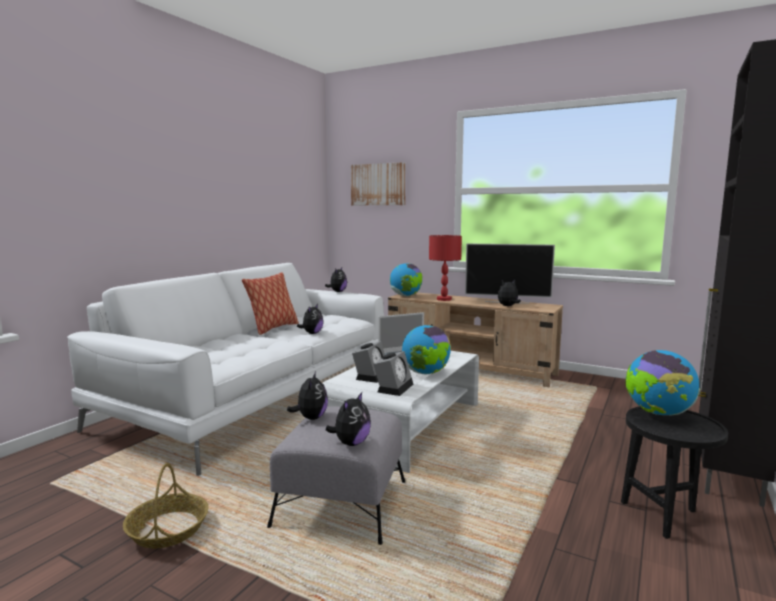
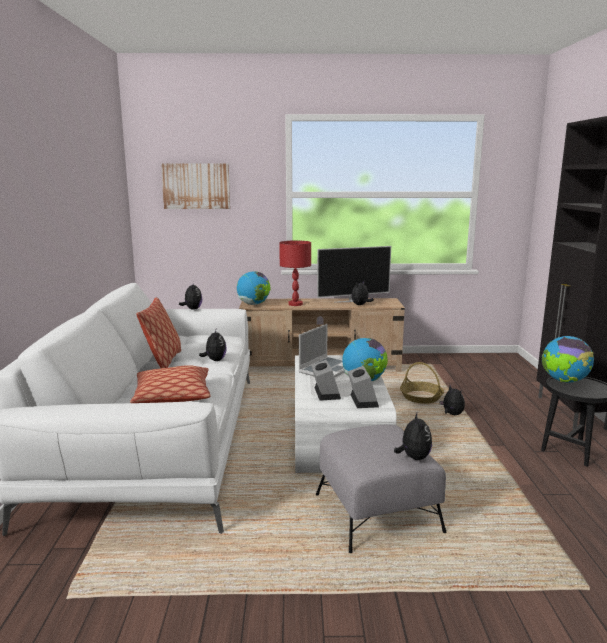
camera: 30 degrees left, 5 degrees up
basket [123,463,209,548] -> basket moved to [400,362,444,404]
plush toy [287,371,328,420] -> plush toy moved to [440,385,465,415]
none -> pillow [130,365,211,403]

